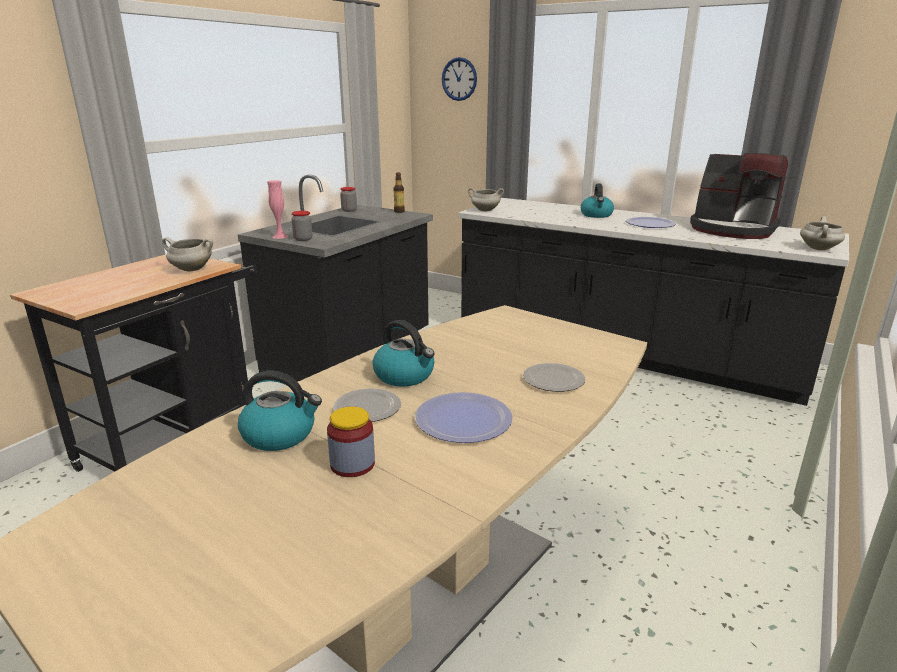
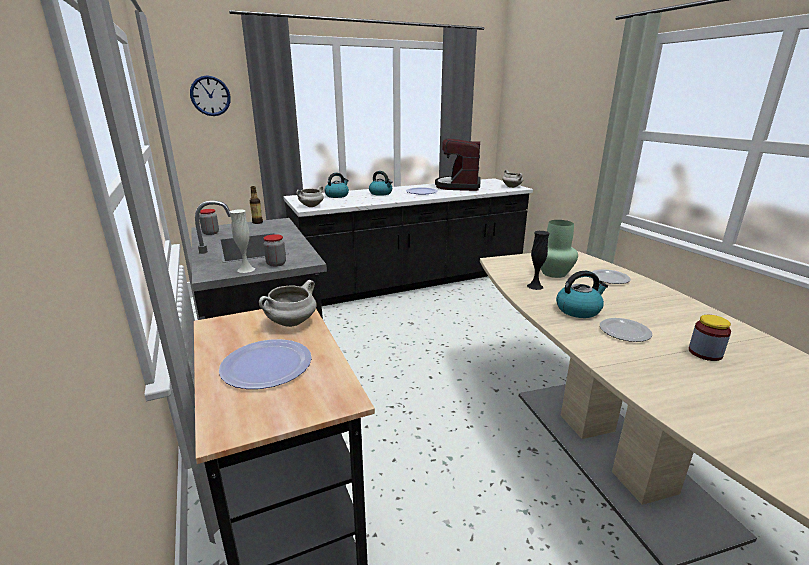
camera: 55 degrees left, 0 degrees up
kettle [238,371,322,451] -> kettle moved to [325,173,349,198]
pink vase [267,180,288,239] -> white vase [229,209,255,273]
plate [415,392,513,443] -> plate moved to [219,339,312,389]
coffee machine [690,153,788,239] -> coffee machine turned 120 degrees clockwise [435,138,480,191]
none -> black vase [527,231,549,290]
none -> green vase [541,220,578,278]

